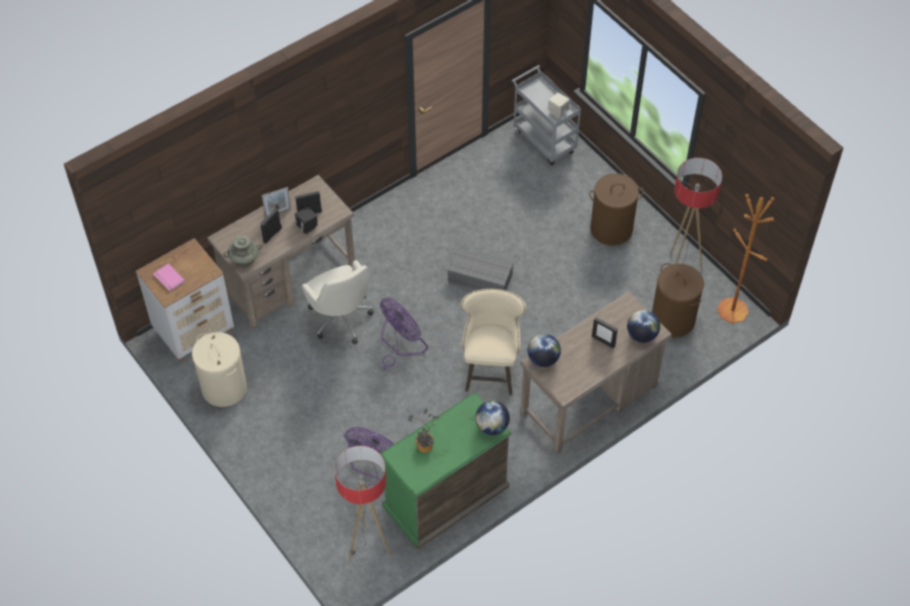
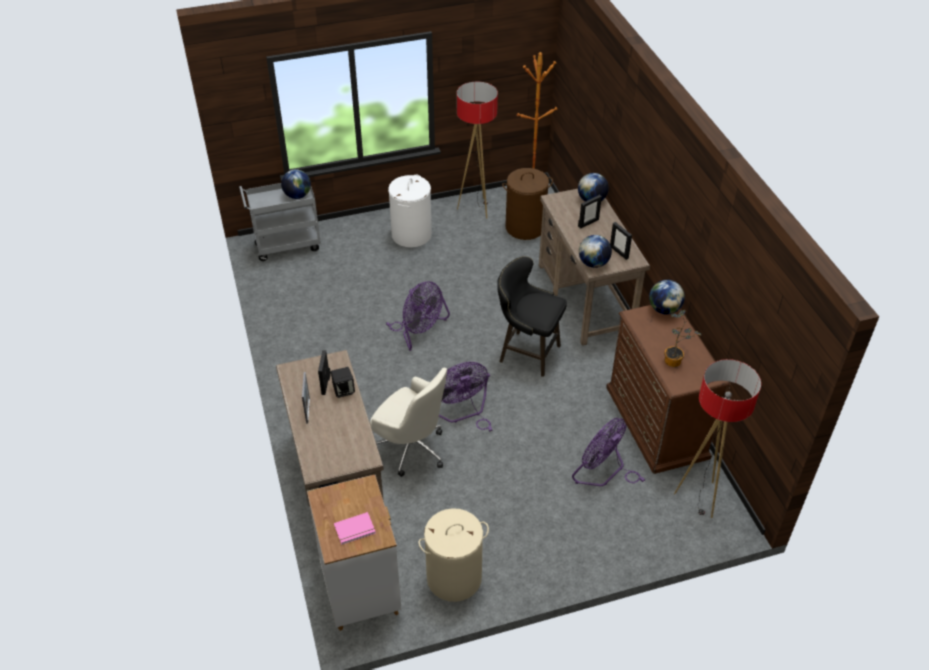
camera: 70 degrees left, 10 degrees down
turquoise vase [224,235,262,268] -> none
picture frame [260,209,282,244] -> picture frame moved to [610,222,632,260]
beige office chair [302,260,374,344] -> beige office chair turned 45 degrees clockwise [370,368,447,477]
green dresser [380,392,512,549] -> brown dresser [606,305,731,474]
grey storage box [447,248,513,291] -> purple fan [386,281,450,351]
beige stool [460,289,526,395] -> black stool [497,256,567,377]
beige speaker [549,93,569,118] -> globe [281,169,311,199]
brown laundry basket [589,173,644,246] -> white laundry basket [388,175,432,248]

